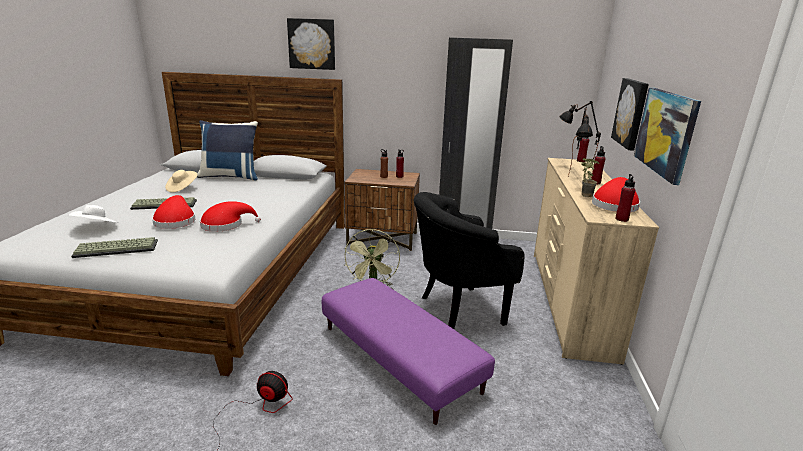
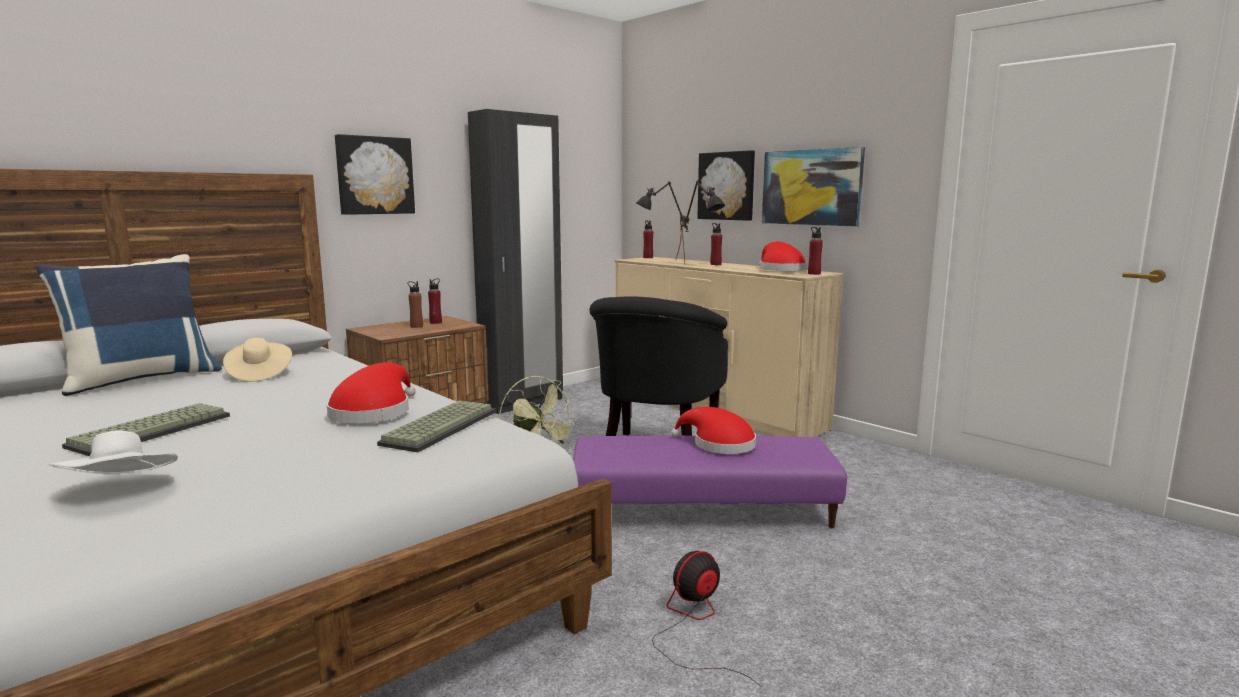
camera: 50 degrees left, 10 degrees down
keyboard [71,237,158,258] -> keyboard moved to [377,400,496,452]
red hat [152,195,195,229] -> red hat moved to [671,407,756,454]
beige hat [165,170,198,192] -> beige hat moved to [223,338,292,382]
picture [287,18,335,70] -> picture moved to [335,134,415,215]
potted plant [581,158,599,197] -> none

